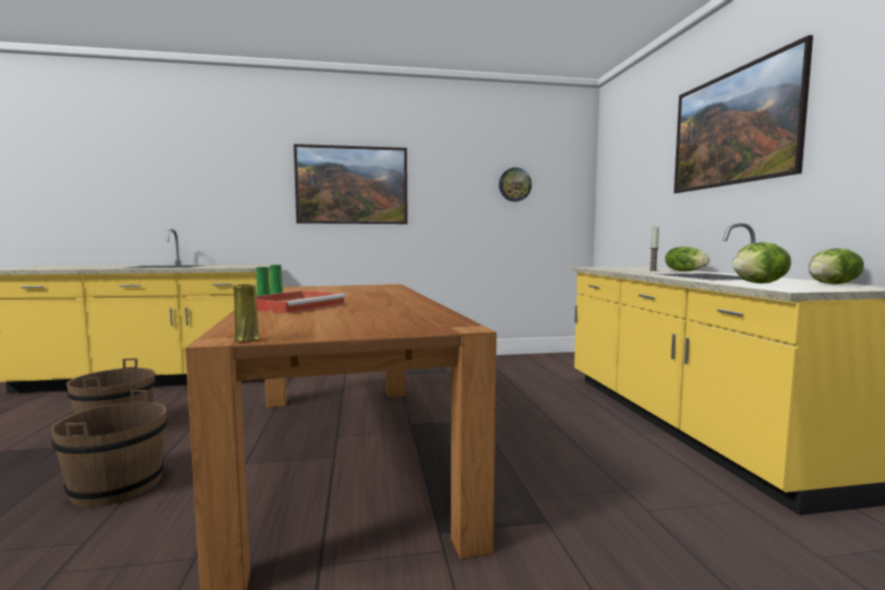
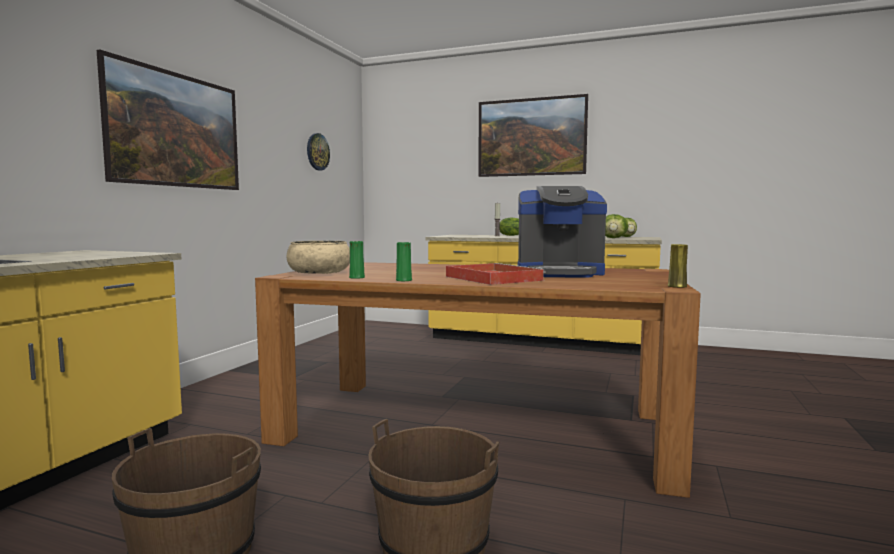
camera: 60 degrees left, 0 degrees up
none -> beige bowl [286,241,350,274]
none -> coffee machine [518,186,607,277]

